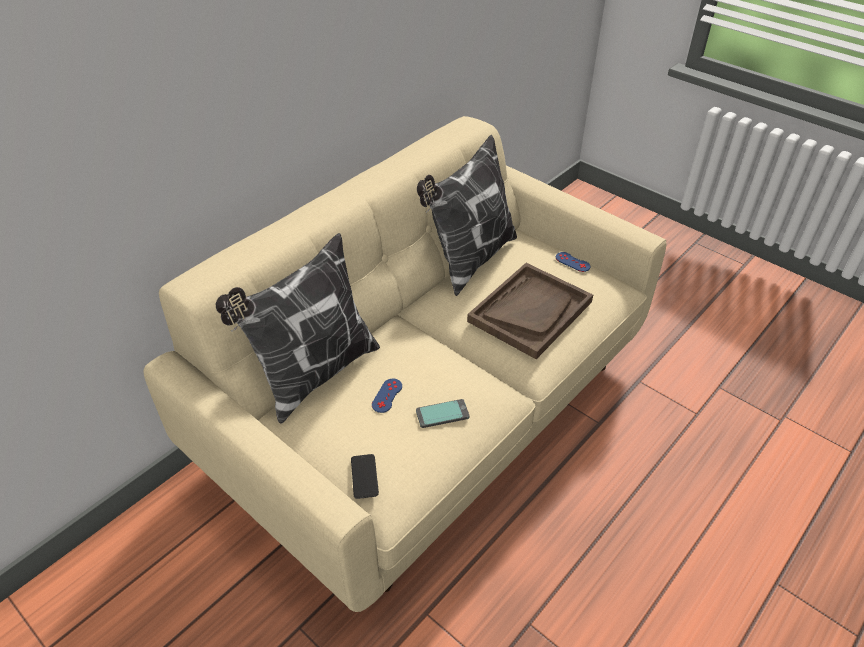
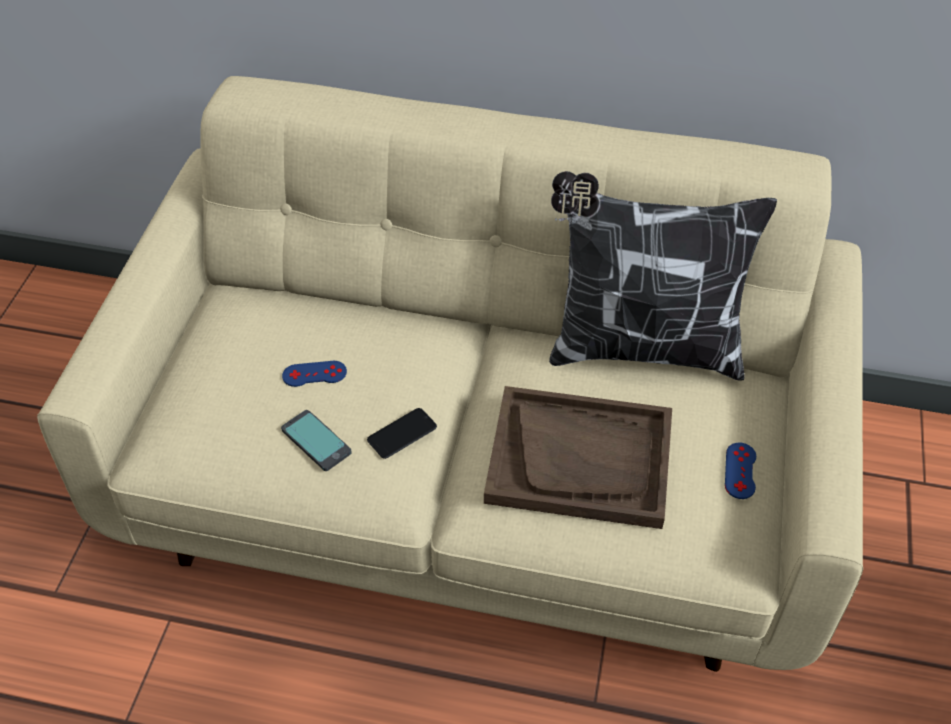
camera: 60 degrees right, 5 degrees up
pillow [216,233,380,423] -> none
phone [351,454,379,499] -> phone moved to [367,408,437,459]

